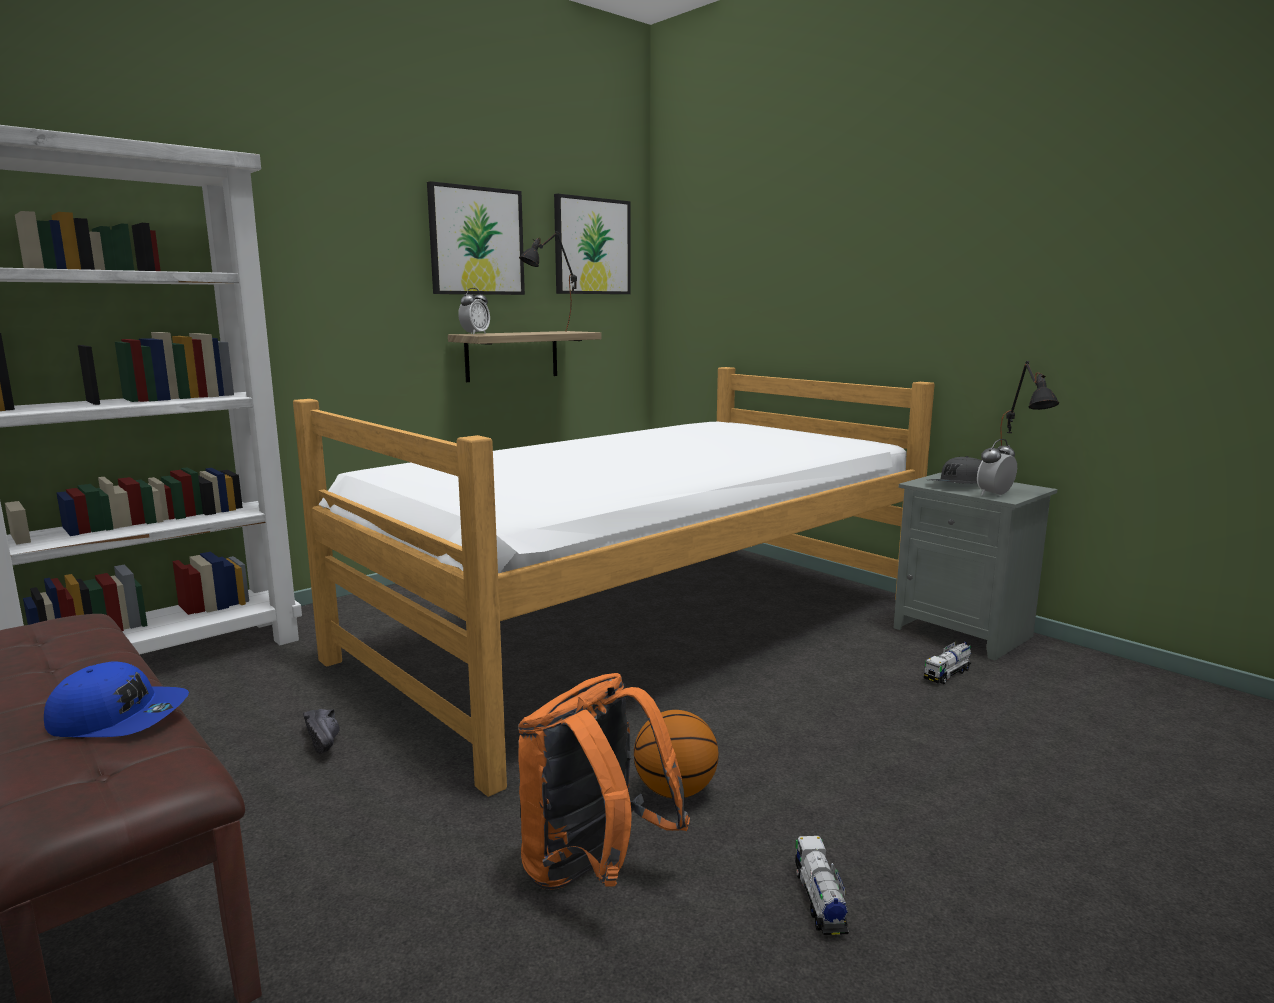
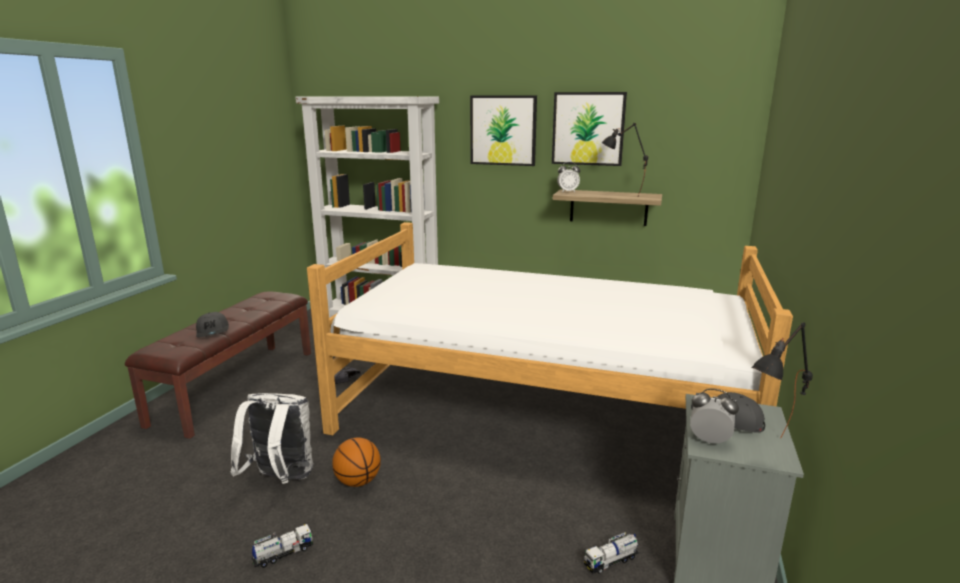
camera: 60 degrees right, 5 degrees up
blue cap [44,661,189,737] -> grey cap [196,312,229,338]
orange backpack [518,673,690,890] -> white backpack [230,393,313,484]
picture [554,194,631,294] -> picture moved to [470,95,537,166]
toy truck [924,642,972,684] -> toy truck turned 45 degrees counterclockwise [584,532,639,574]

